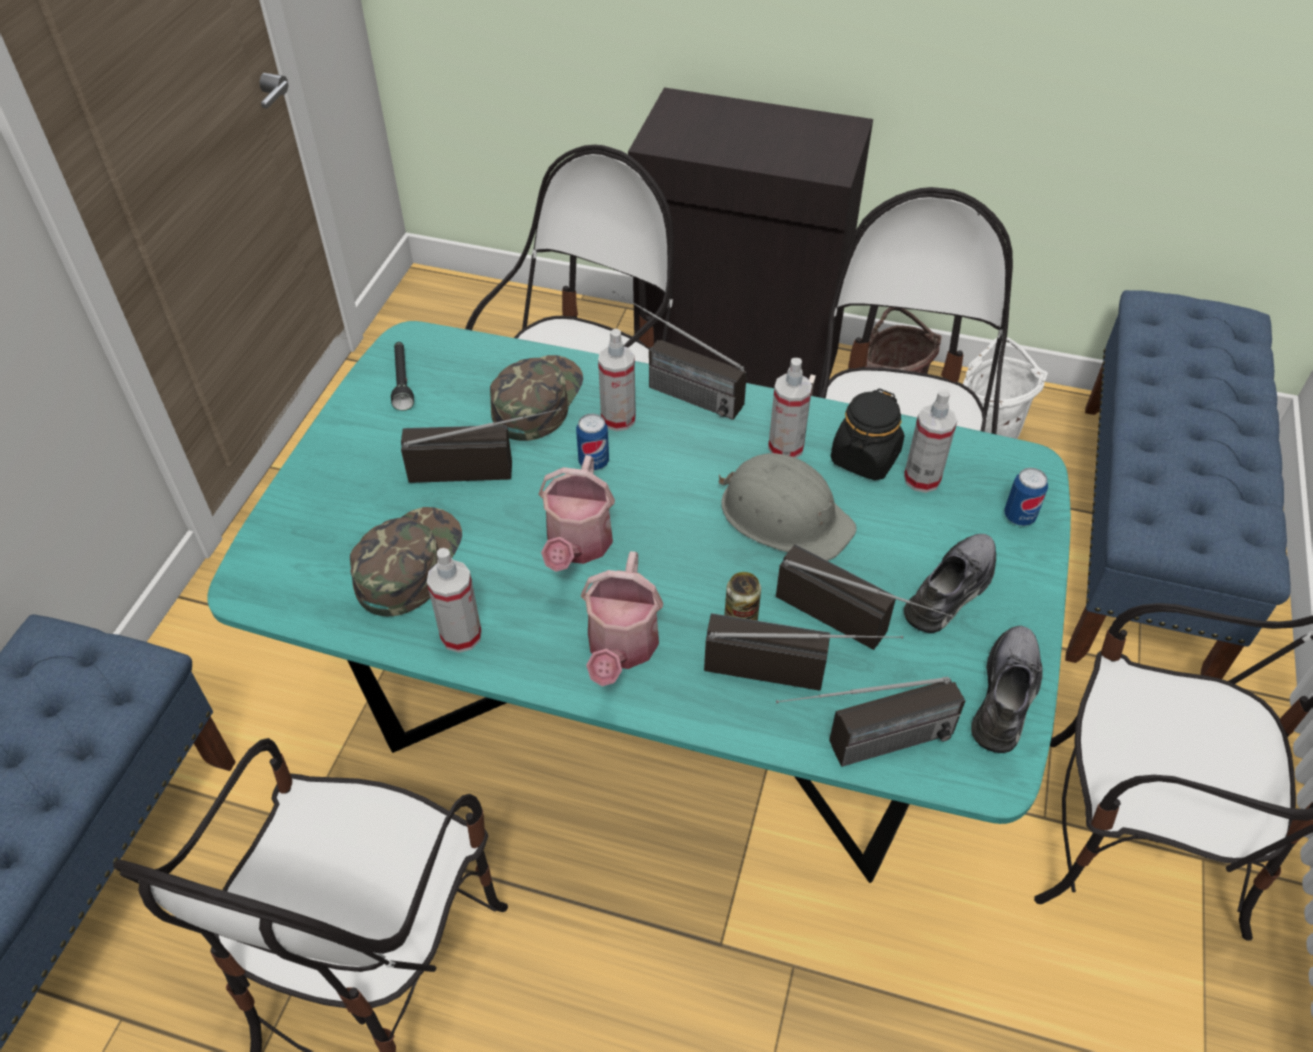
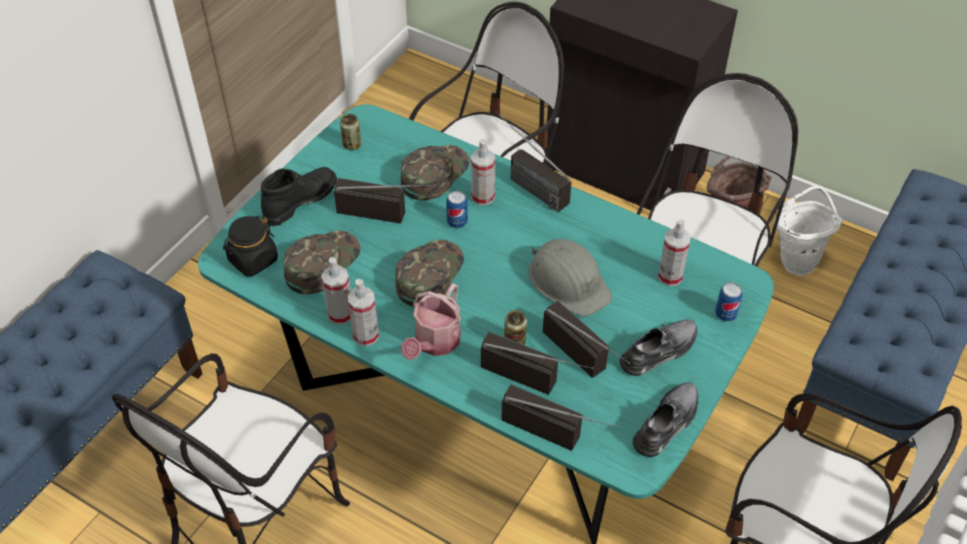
camera: 15 degrees right, 0 degrees up
black flashlight [391,342,414,411] -> can [340,114,361,150]
watering can [538,455,615,572] -> green cap [395,240,464,307]
spray bottle [768,358,812,458] -> spray bottle moved to [348,279,379,346]
radio [776,677,965,767] -> radio turned 150 degrees counterclockwise [501,384,619,451]
black jar [831,389,904,480] -> black jar moved to [223,215,278,277]
none -> black boot [261,167,337,226]

